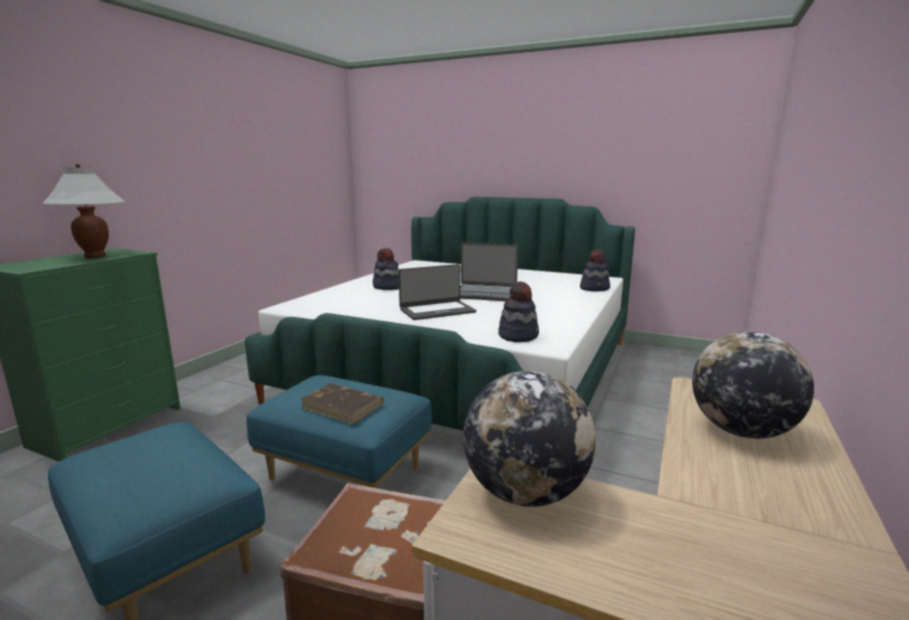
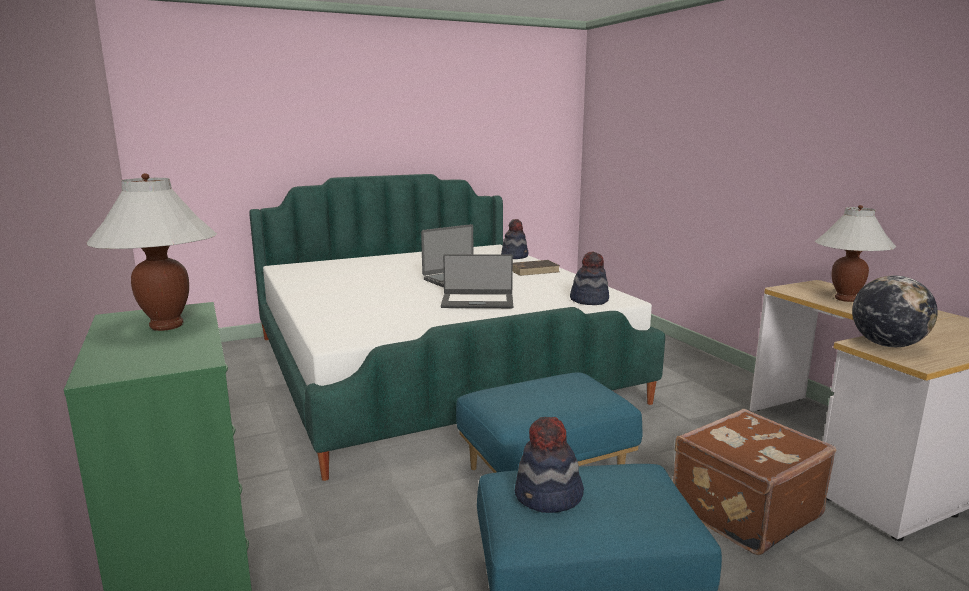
camera: 50 degrees left, 0 degrees up
brown book [300,383,384,424] -> brown book moved to [513,260,560,276]
hat [373,248,399,290] -> hat moved to [515,417,584,513]
laptop [399,264,476,320] -> laptop turned 75 degrees clockwise [441,254,513,308]
globe [692,332,814,439] -> white table lamp [815,205,896,302]

